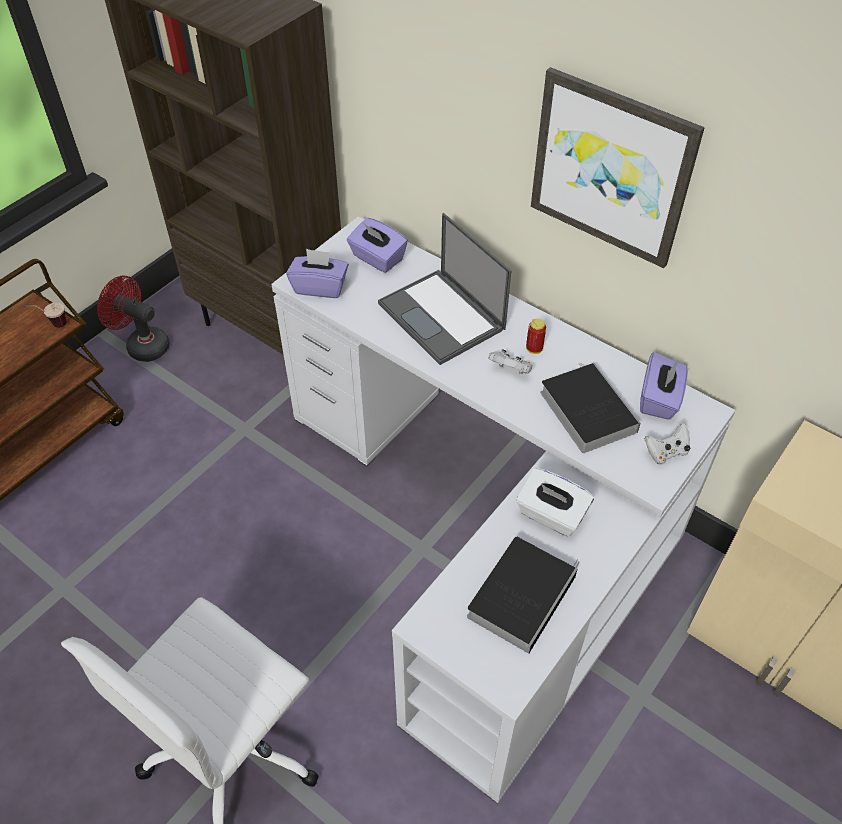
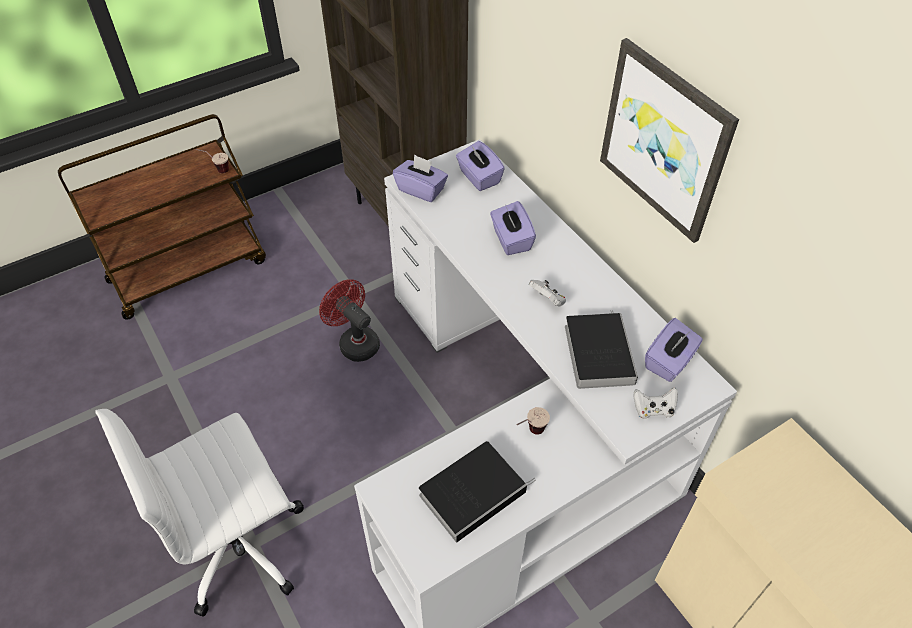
camera: 20 degrees right, 0 degrees up
red fan [97,276,170,362] -> red fan moved to [319,279,380,362]
laptop [378,213,511,365] -> purple tissue box [490,201,536,255]
white tissue box [516,468,594,537] -> cup [516,407,550,435]
can [526,318,546,354] -> none

